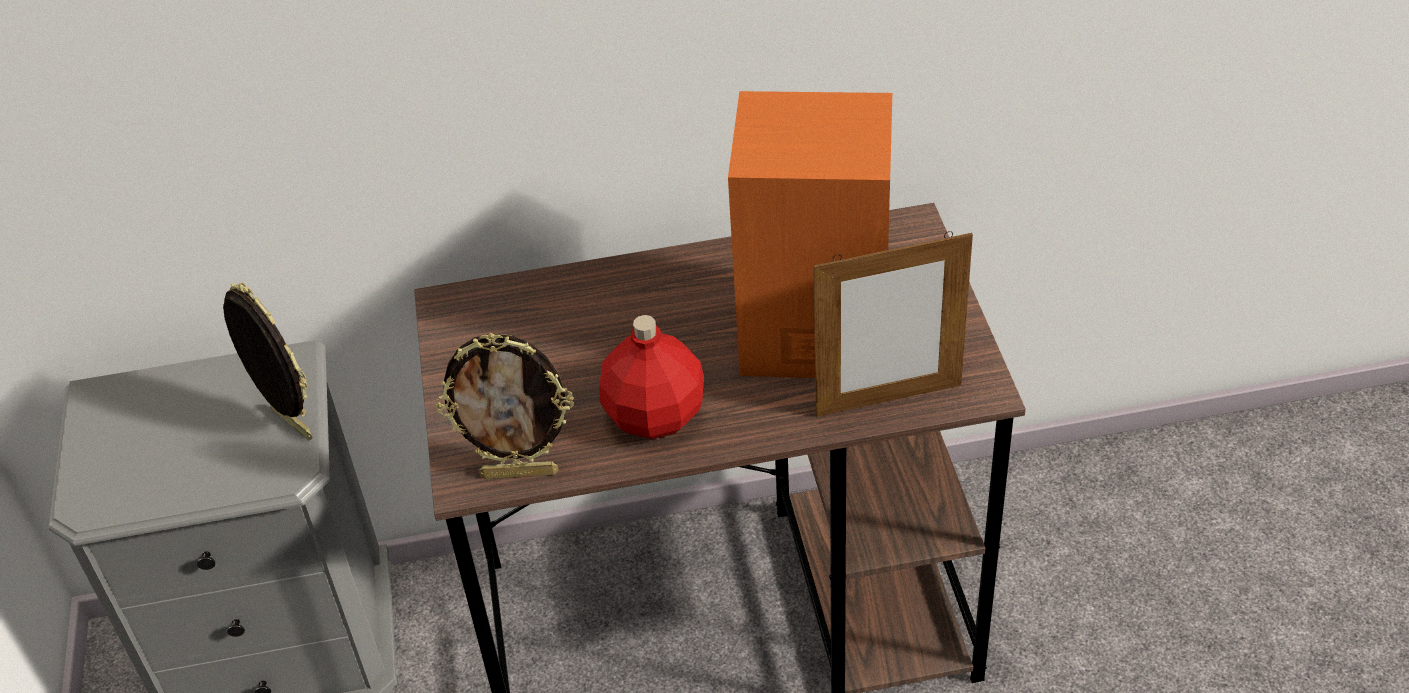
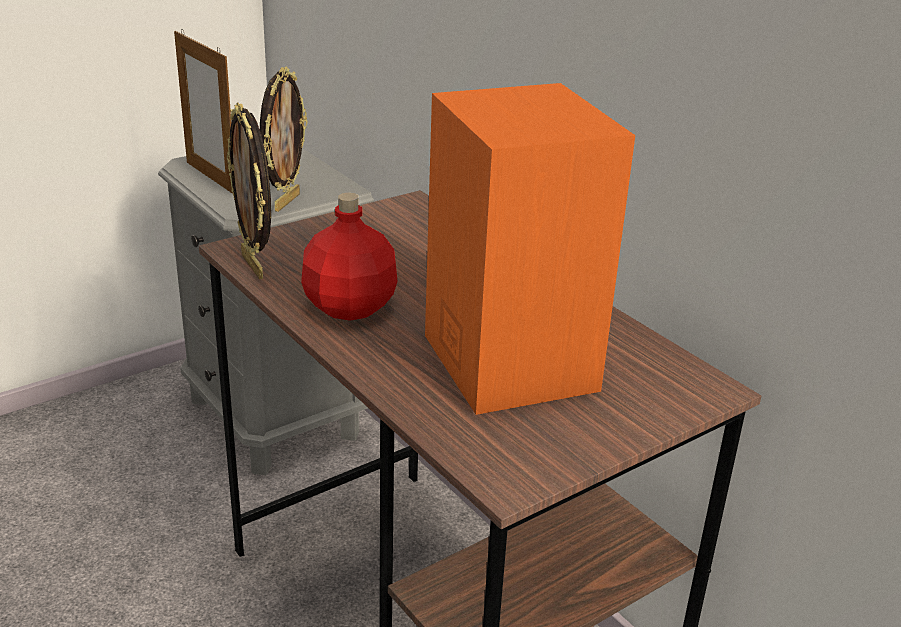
camera: 60 degrees right, 15 degrees down
picture frame [814,231,973,417] -> picture frame moved to [174,29,233,194]

